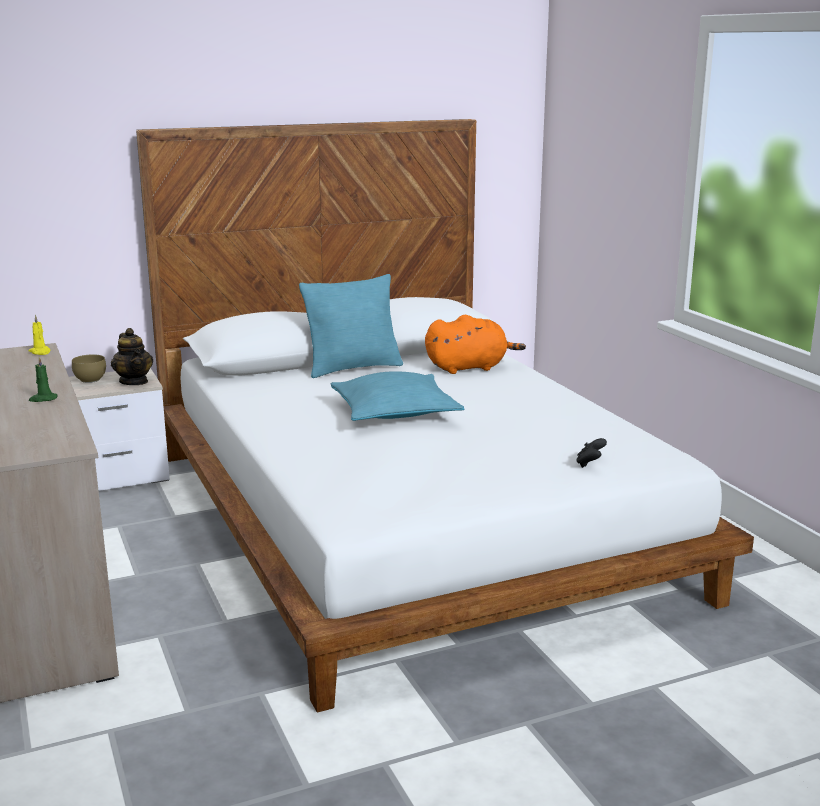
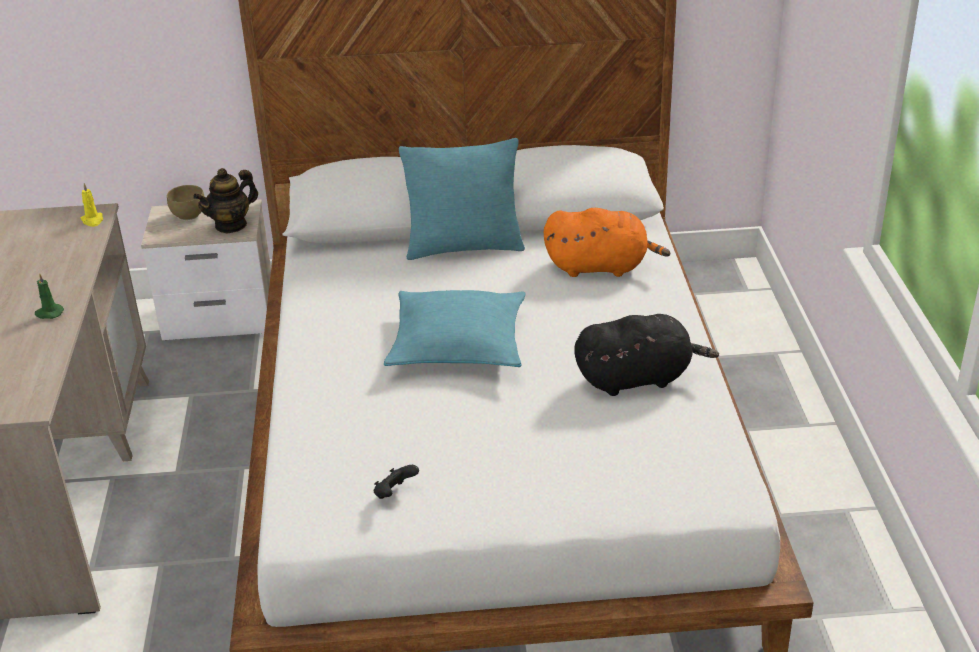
camera: 20 degrees right, 15 degrees up
teapot [111,328,153,385] -> teapot turned 60 degrees clockwise [193,168,258,234]
black game controller [576,438,607,468] -> black game controller moved to [374,465,419,499]
none -> black plush toy [574,314,719,396]

